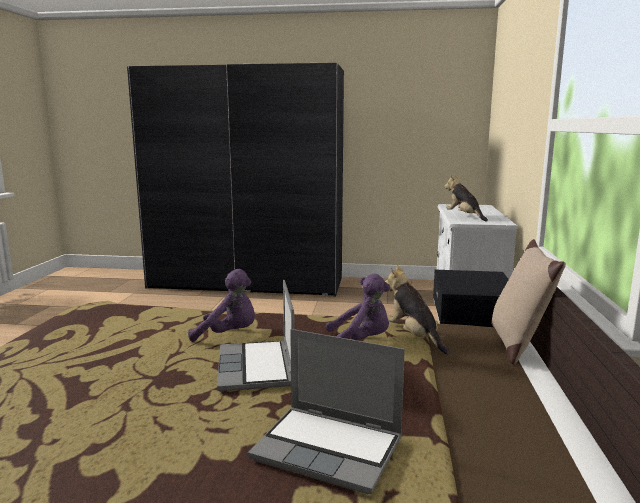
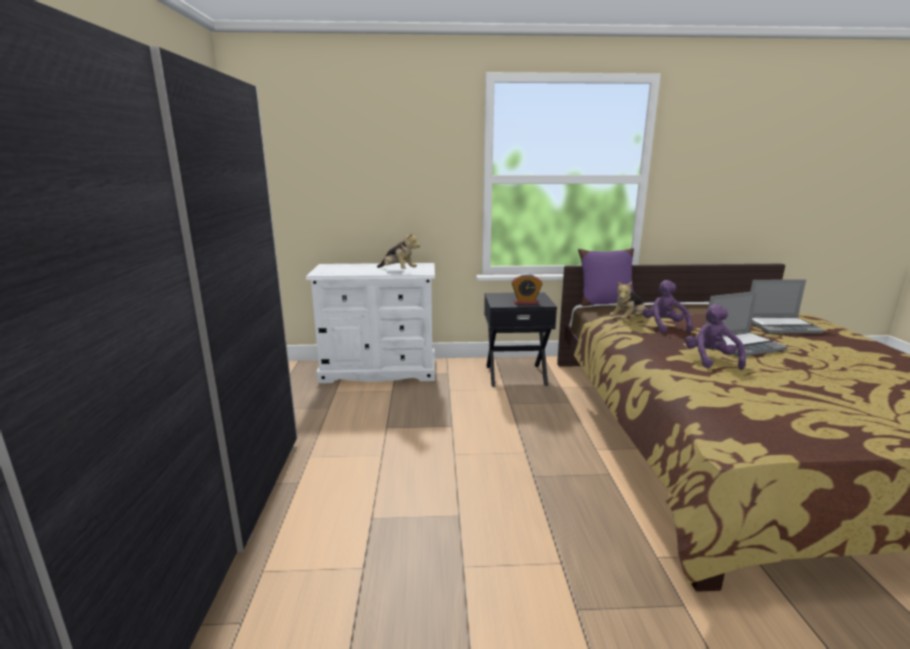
camera: 100 degrees left, 5 degrees up
laptop [248,329,405,494] -> laptop turned 75 degrees clockwise [750,280,825,334]
plush toy [444,174,488,222] -> plush toy turned 105 degrees counterclockwise [377,232,420,269]
beige pillow [491,239,566,364] -> purple pillow [578,248,634,306]
none -> alarm clock [512,274,542,305]

